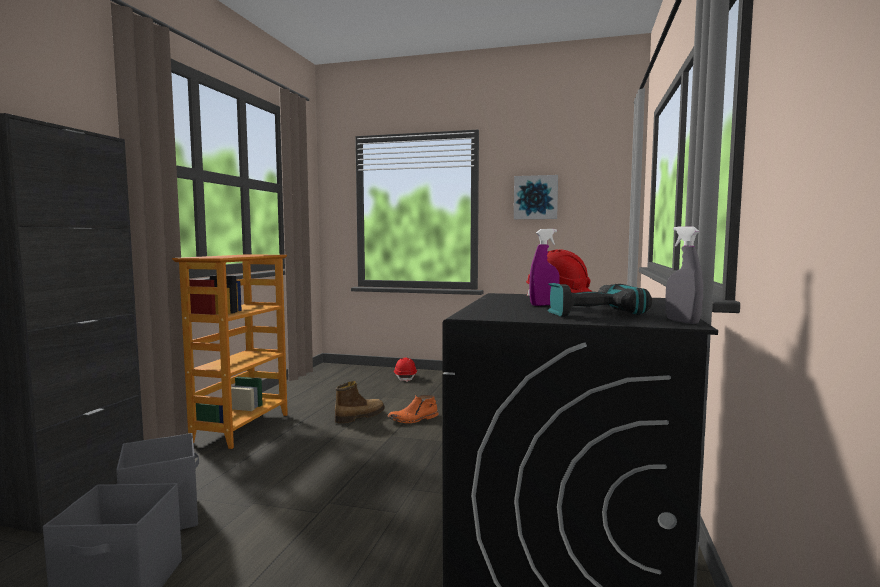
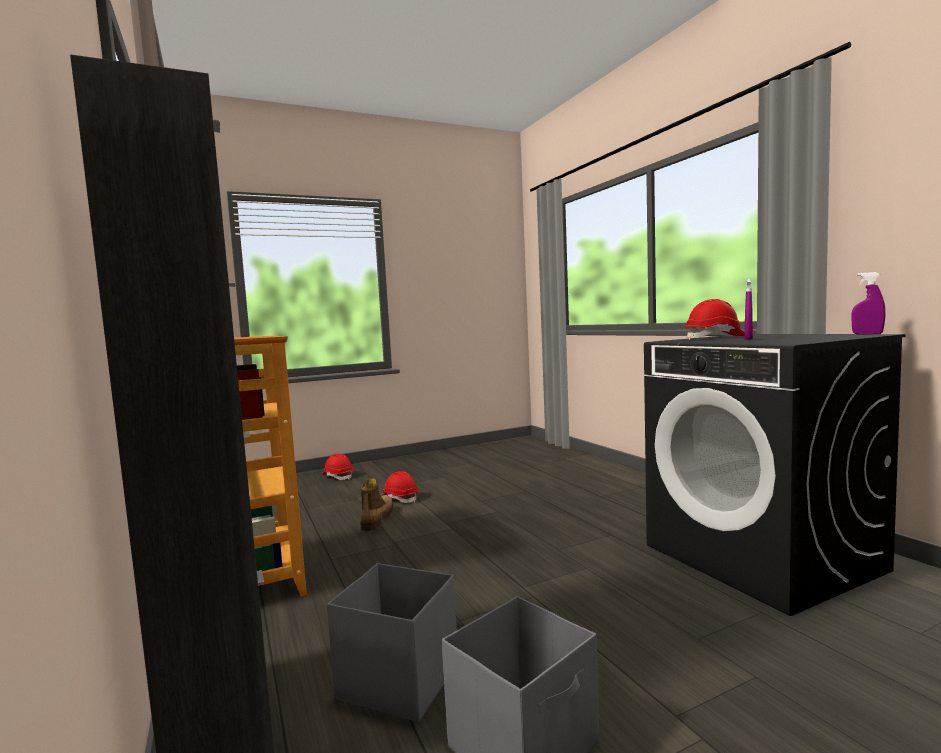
camera: 40 degrees left, 0 degrees up
orange boot [388,395,439,423] -> none
picture [514,175,558,219] -> none
power drill [547,283,652,317] -> none
grey spray bottle [666,226,703,324] -> purple spray bottle [851,272,886,335]
none -> red hard hat [382,471,418,503]

